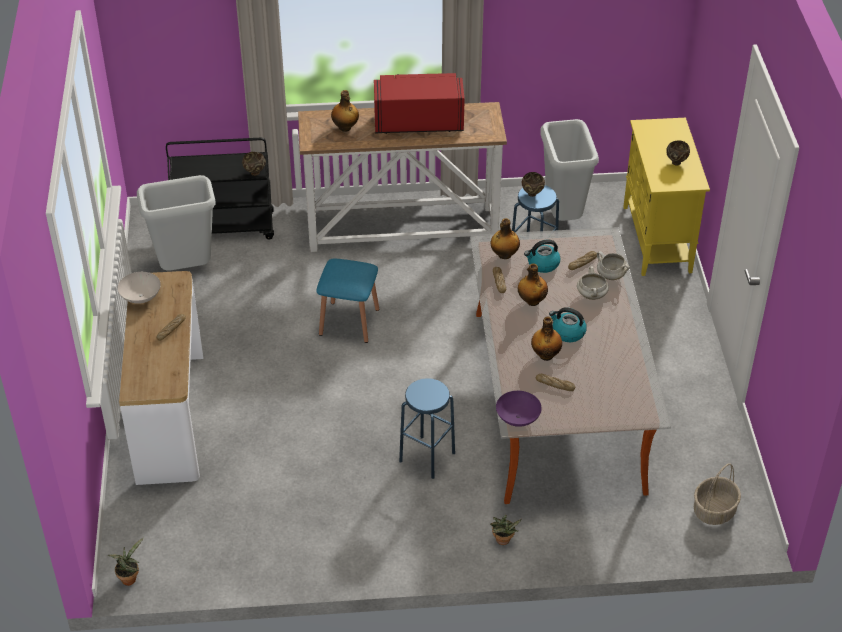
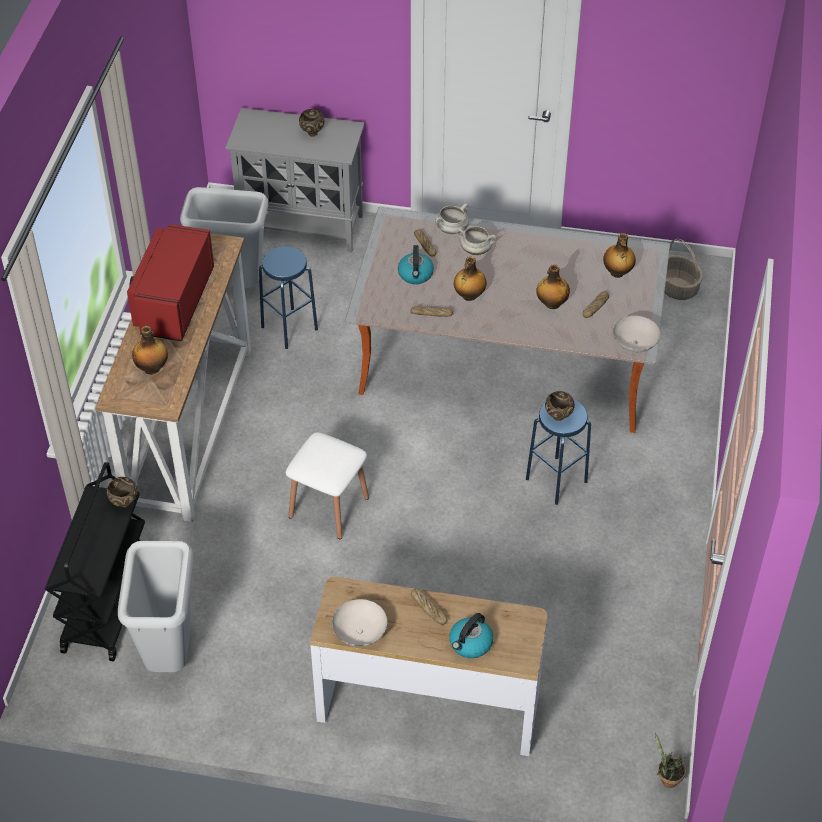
camera: 75 degrees left, 5 degrees up
blue stool [316,259,379,343] -> white stool [286,432,369,539]
potted plant [490,515,522,545] -> none
bottle [491,218,520,259] -> bottle moved to [603,233,636,278]
purple bowl [496,391,542,427] -> white bowl [613,316,660,352]
brown bowl [522,172,545,197] -> brown bowl moved to [545,391,575,421]
kettle [549,307,587,342] -> kettle moved to [450,613,493,658]
yellow cabinet [623,118,710,276] -> grey cabinet [225,108,365,253]

